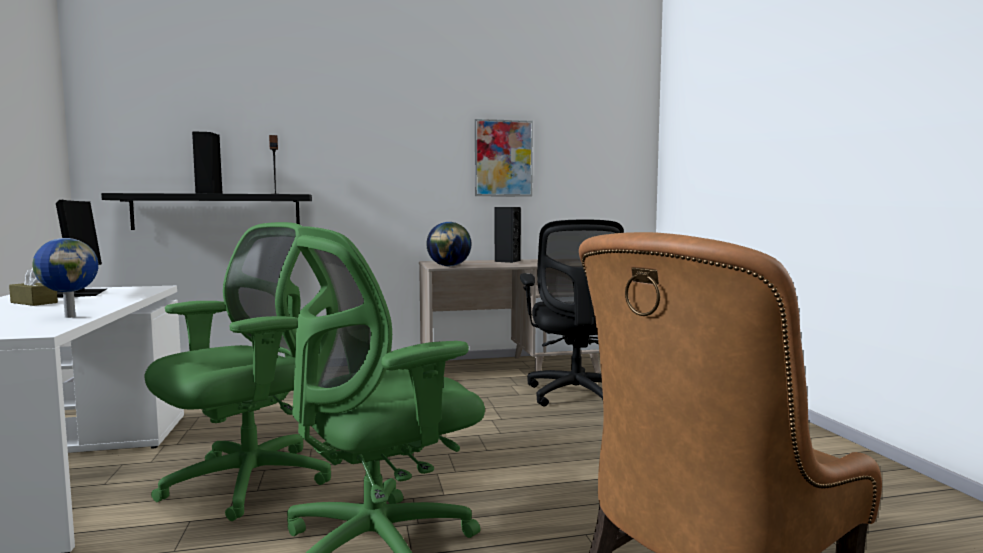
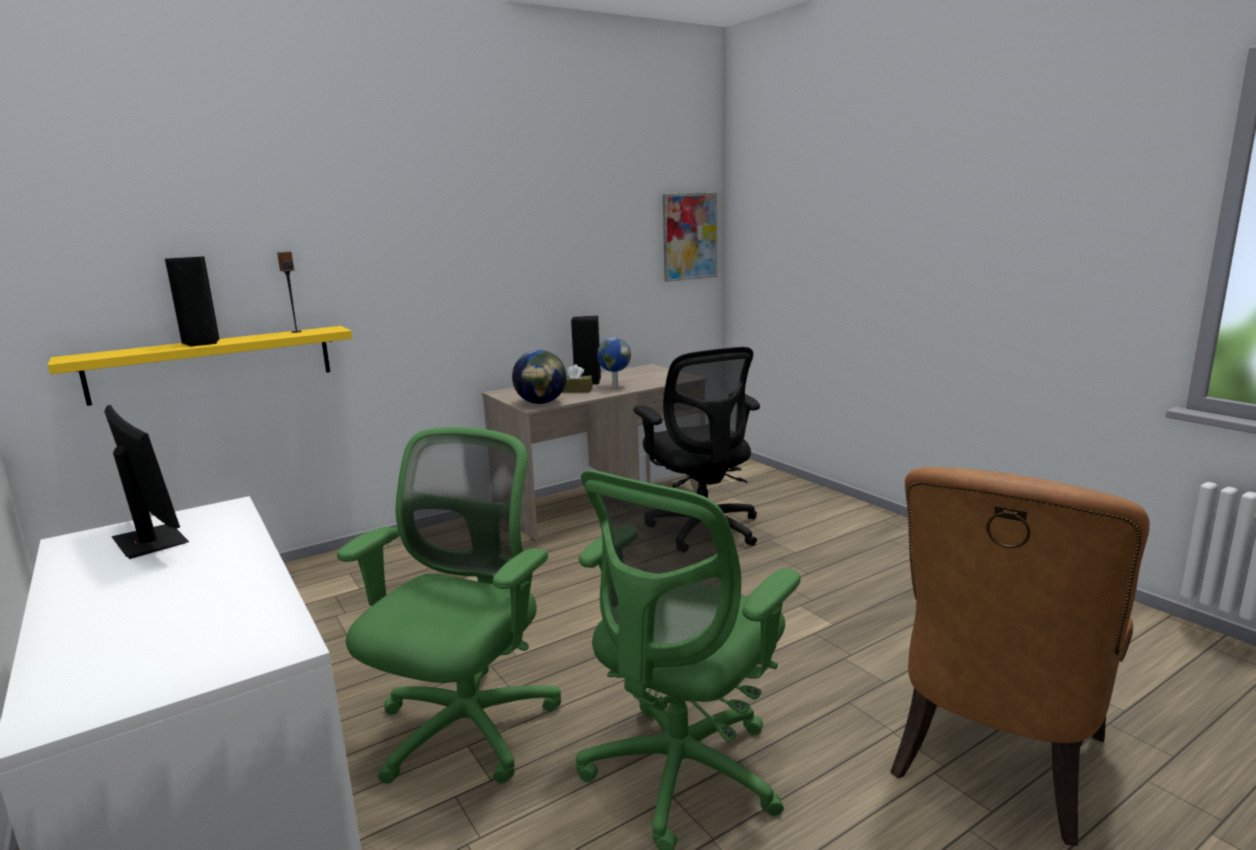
camera: 20 degrees left, 10 degrees up
brown tissue box [9,268,58,306] -> brown tissue box moved to [562,364,593,393]
globe [32,238,99,318] -> globe moved to [597,337,631,388]
black shelf [101,193,312,230] -> yellow shelf [48,326,352,406]
picture [475,119,533,197] -> picture moved to [663,193,717,282]

